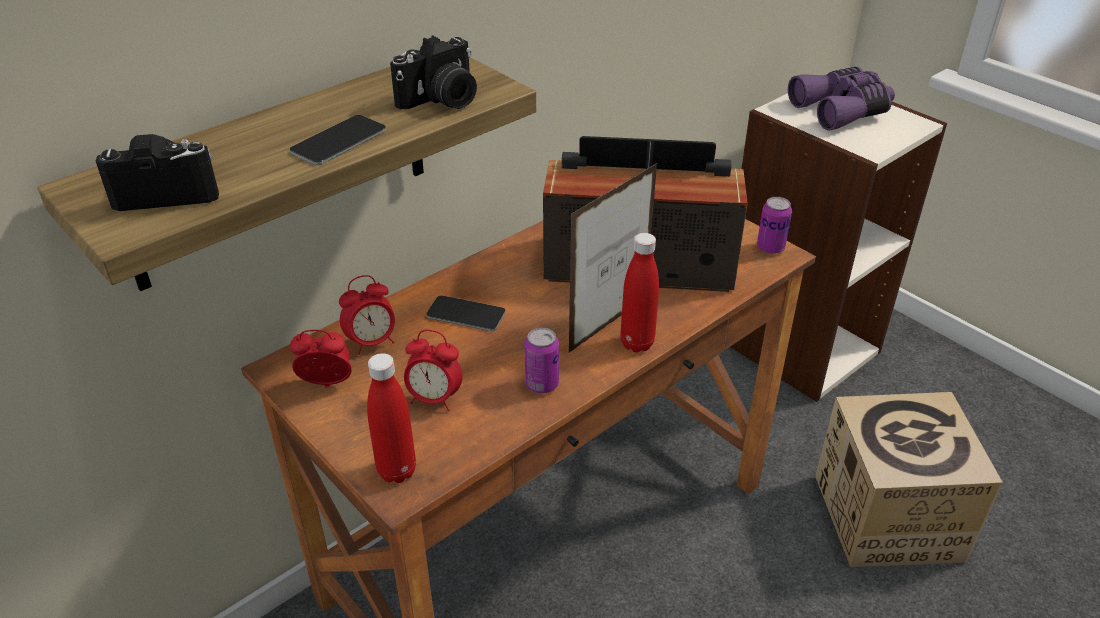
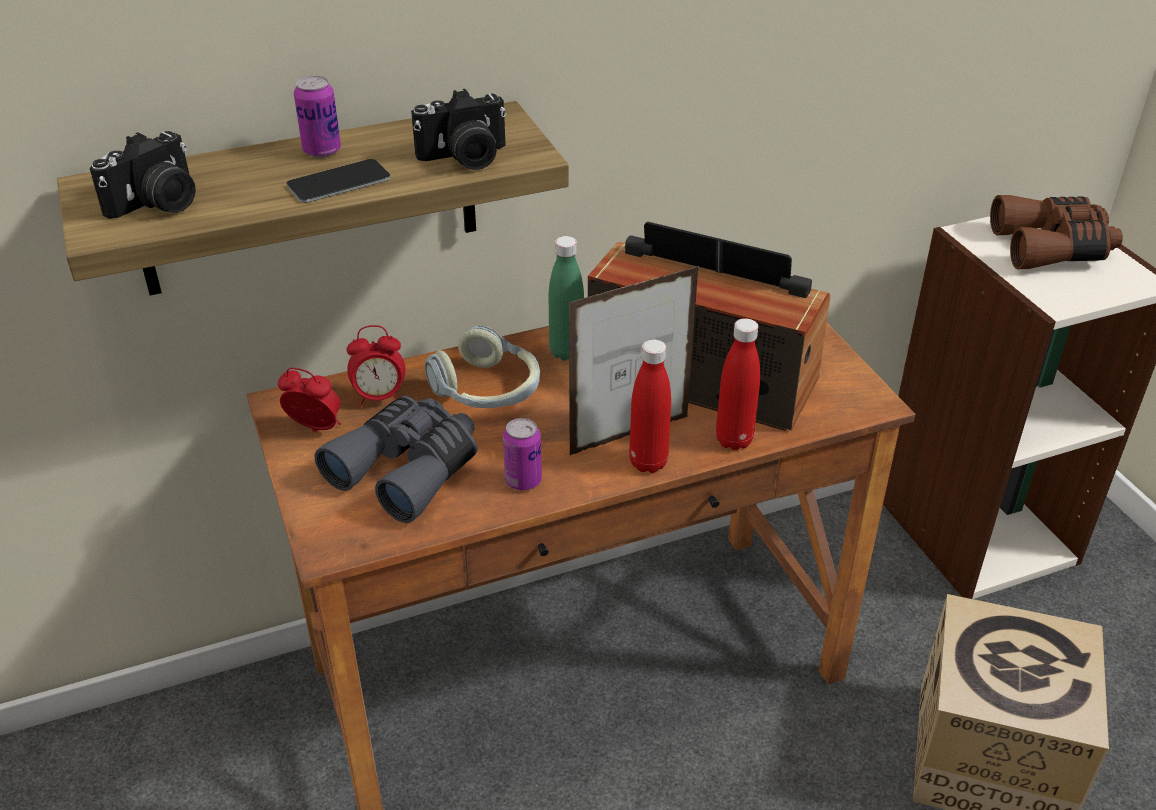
camera: 20 degrees right, 0 degrees up
camera [96,134,219,211] -> camera turned 120 degrees clockwise [90,131,196,219]
red bottle [367,353,416,483] -> red bottle moved to [716,318,760,450]
alarm clock [404,330,463,411] -> grey binoculars [315,396,477,523]
phone [426,296,506,331] -> headphones [425,326,540,408]
can [757,197,792,254] -> can moved to [294,76,341,158]
purple binoculars [788,67,895,131] -> brown binoculars [990,195,1123,269]
none -> green bottle [549,236,584,361]

